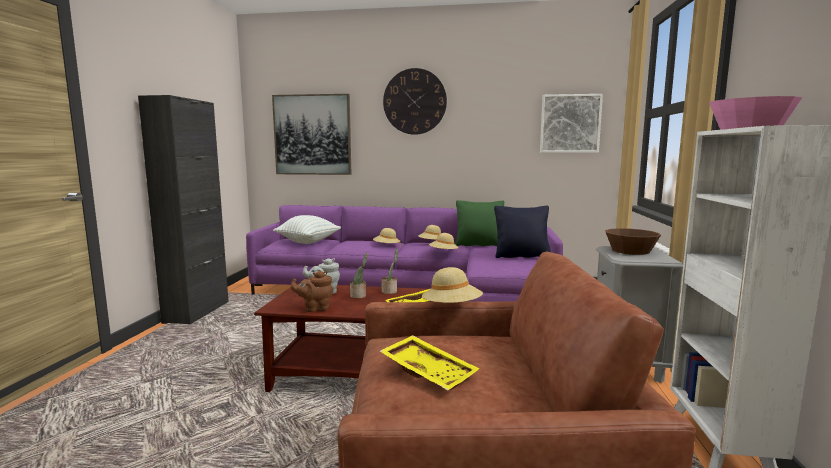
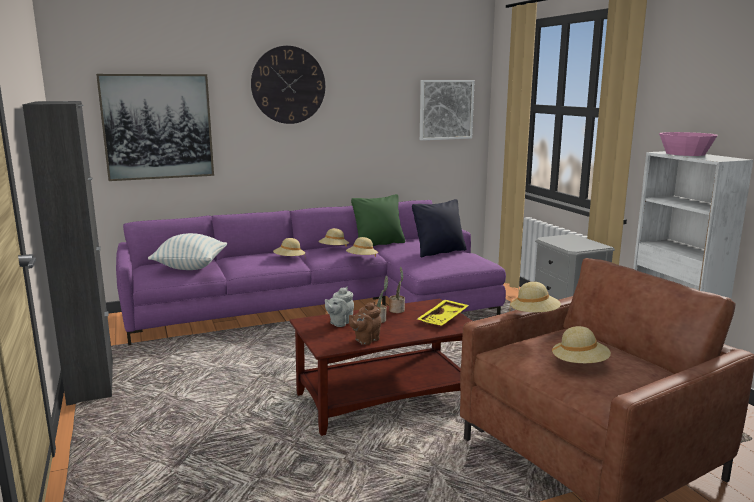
camera: 30 degrees left, 5 degrees up
yellow tray [380,335,480,390] -> beige hat [551,326,611,363]
brown bowl [605,228,661,255] -> none

